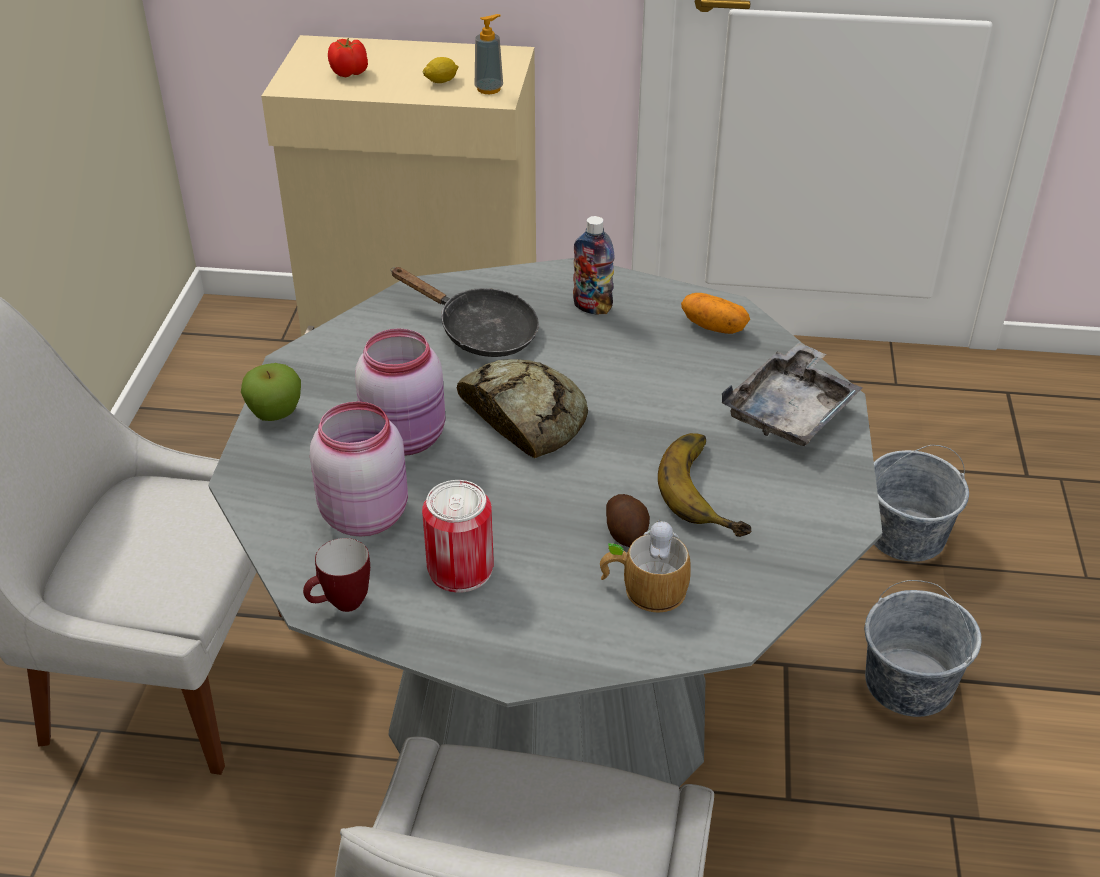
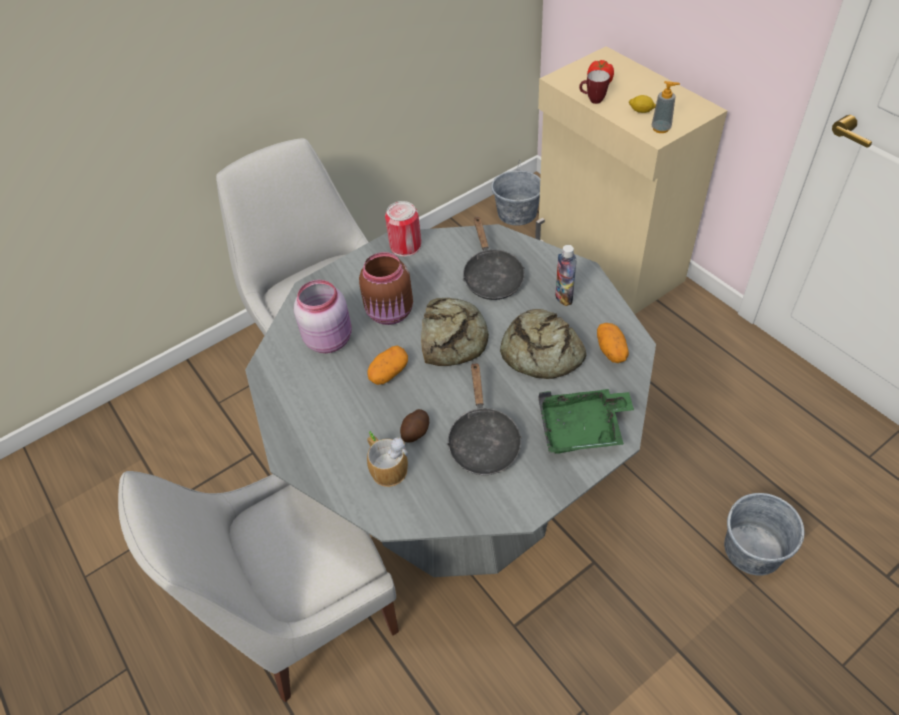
camera: 50 degrees right, 10 degrees up
apple [241,363,301,421] -> none
mug [303,538,370,612] -> mug moved to [579,70,610,104]
pink jar [355,328,445,456] -> brown jar [359,252,413,325]
can [422,480,494,593] -> can moved to [385,201,421,257]
banana [658,433,751,537] -> black frying pan [446,362,522,475]
grey tray [722,342,863,446] -> green tray [538,389,634,454]
grey bucket [864,580,982,717] -> grey bucket moved to [491,161,540,226]
none -> potato [367,346,408,385]
none -> bread [500,309,586,379]

